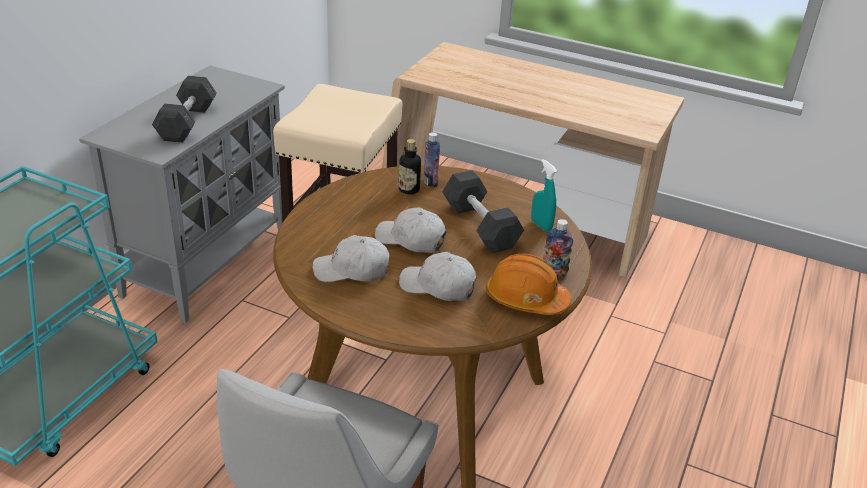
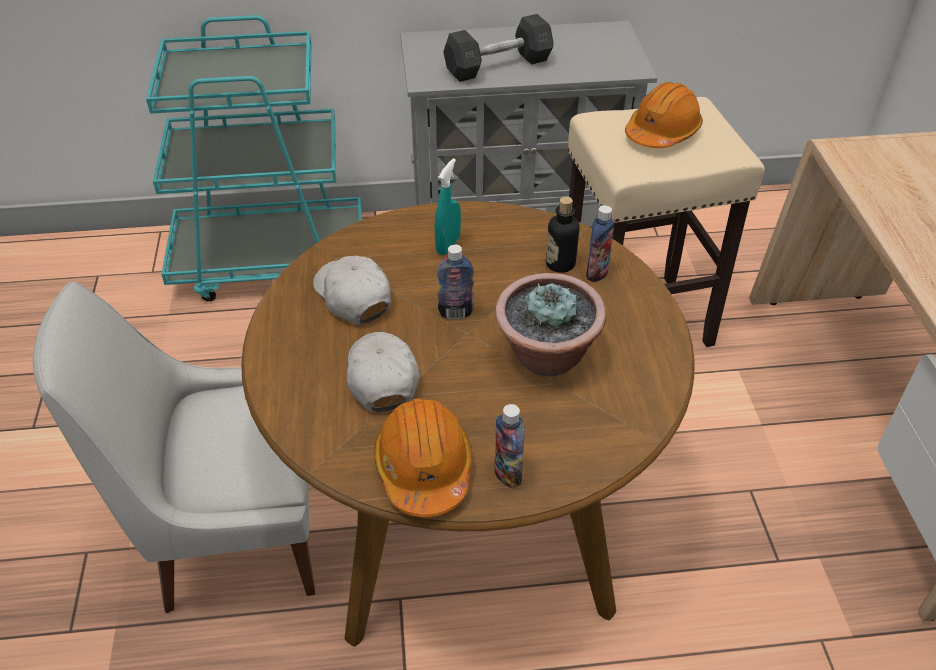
camera: 60 degrees right, 10 degrees up
white cap [375,207,446,253] -> bottle [437,244,474,320]
grey dumbbell [442,170,524,253] -> potted plant [495,273,606,377]
turquoise spray bottle [531,159,557,232] -> turquoise spray bottle moved to [435,158,461,255]
none -> orange hard hat [625,82,703,148]

